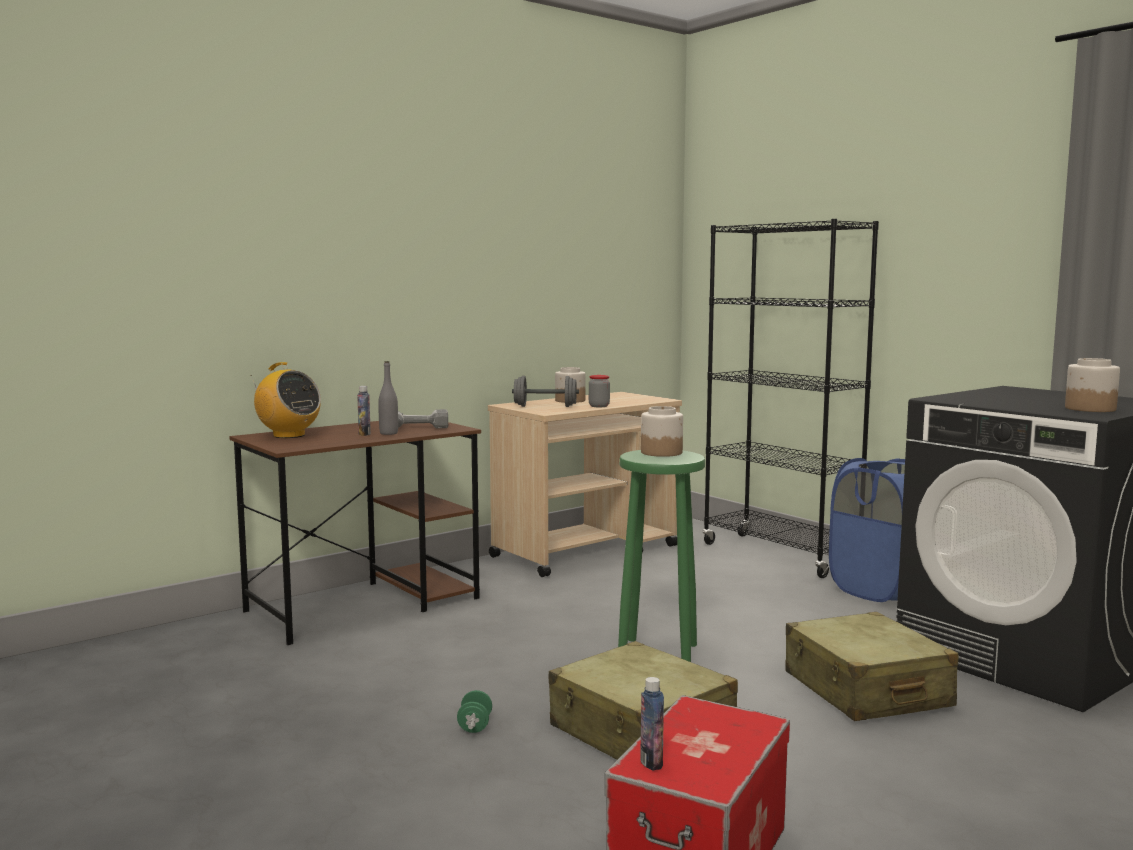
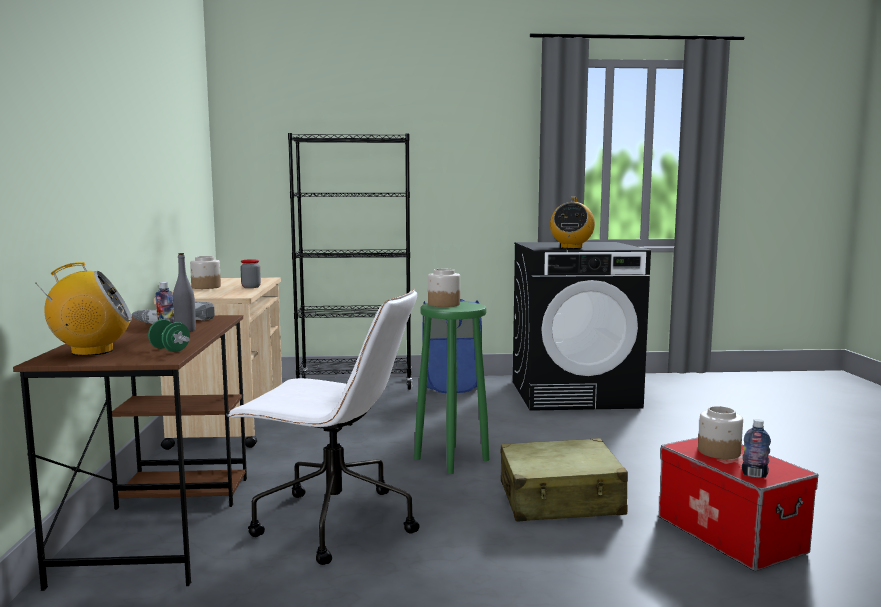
camera: 55 degrees left, 0 degrees up
green dumbbell [457,690,492,733] -> green dumbbell moved to [148,320,190,352]
grey dumbbell [512,376,579,407] -> none
beige suitcase [785,612,958,721] -> none
jar [1065,358,1120,412] -> jar moved to [698,406,743,459]
none -> white office chair [226,289,420,565]
none -> radio [550,197,595,249]

